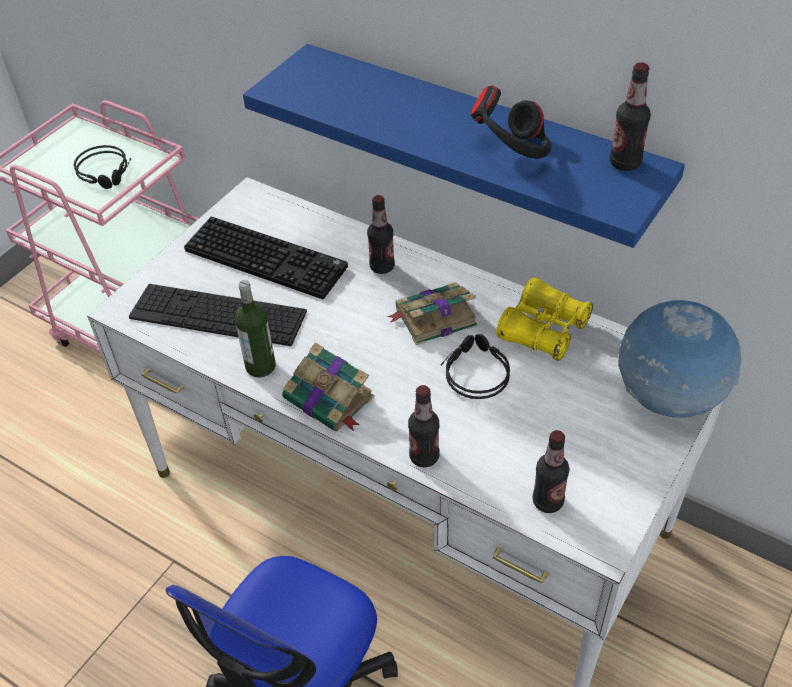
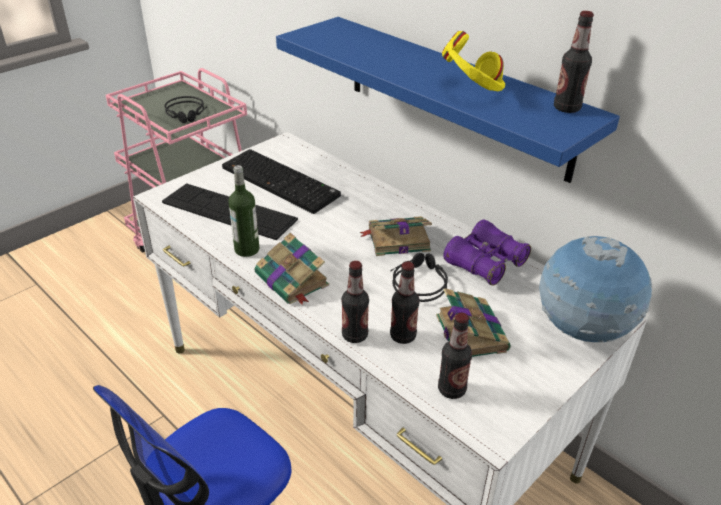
camera: 10 degrees right, 10 degrees down
bottle [367,195,395,274] -> bottle moved to [390,261,420,344]
black headphones [471,86,552,159] -> yellow headphones [442,31,505,91]
yellow binoculars [496,277,593,361] -> purple binoculars [443,219,531,285]
none -> book [436,288,511,357]

